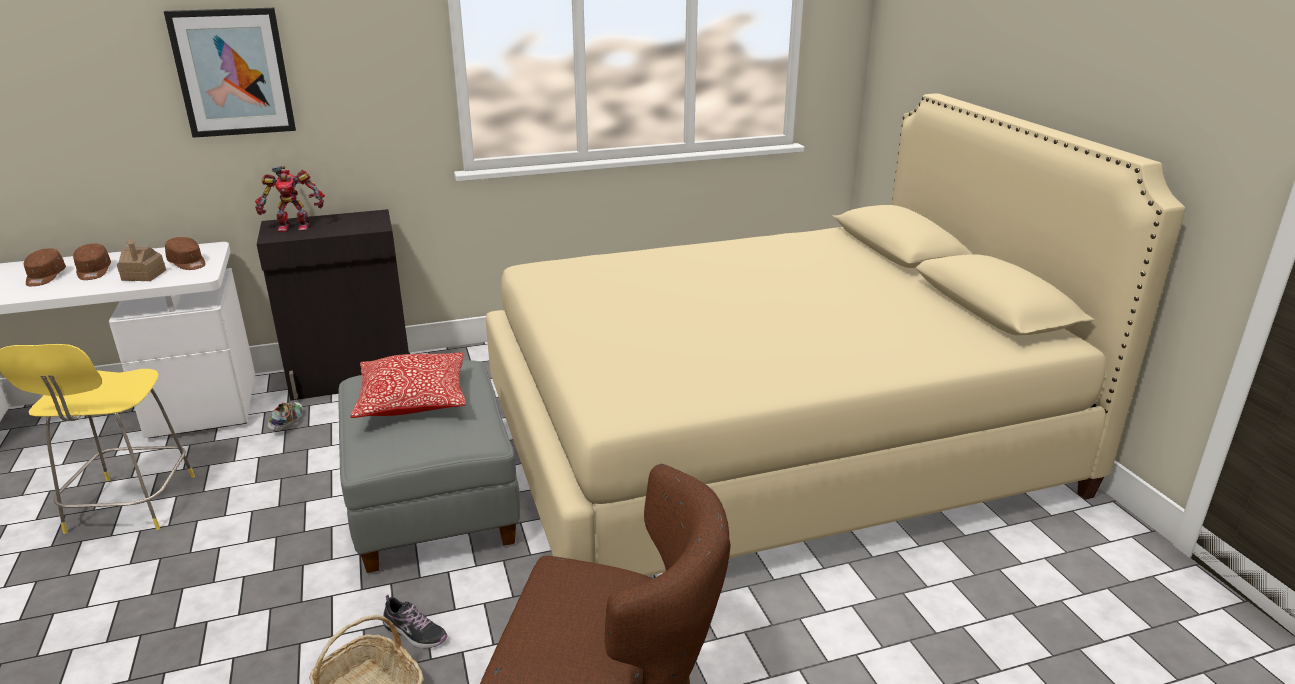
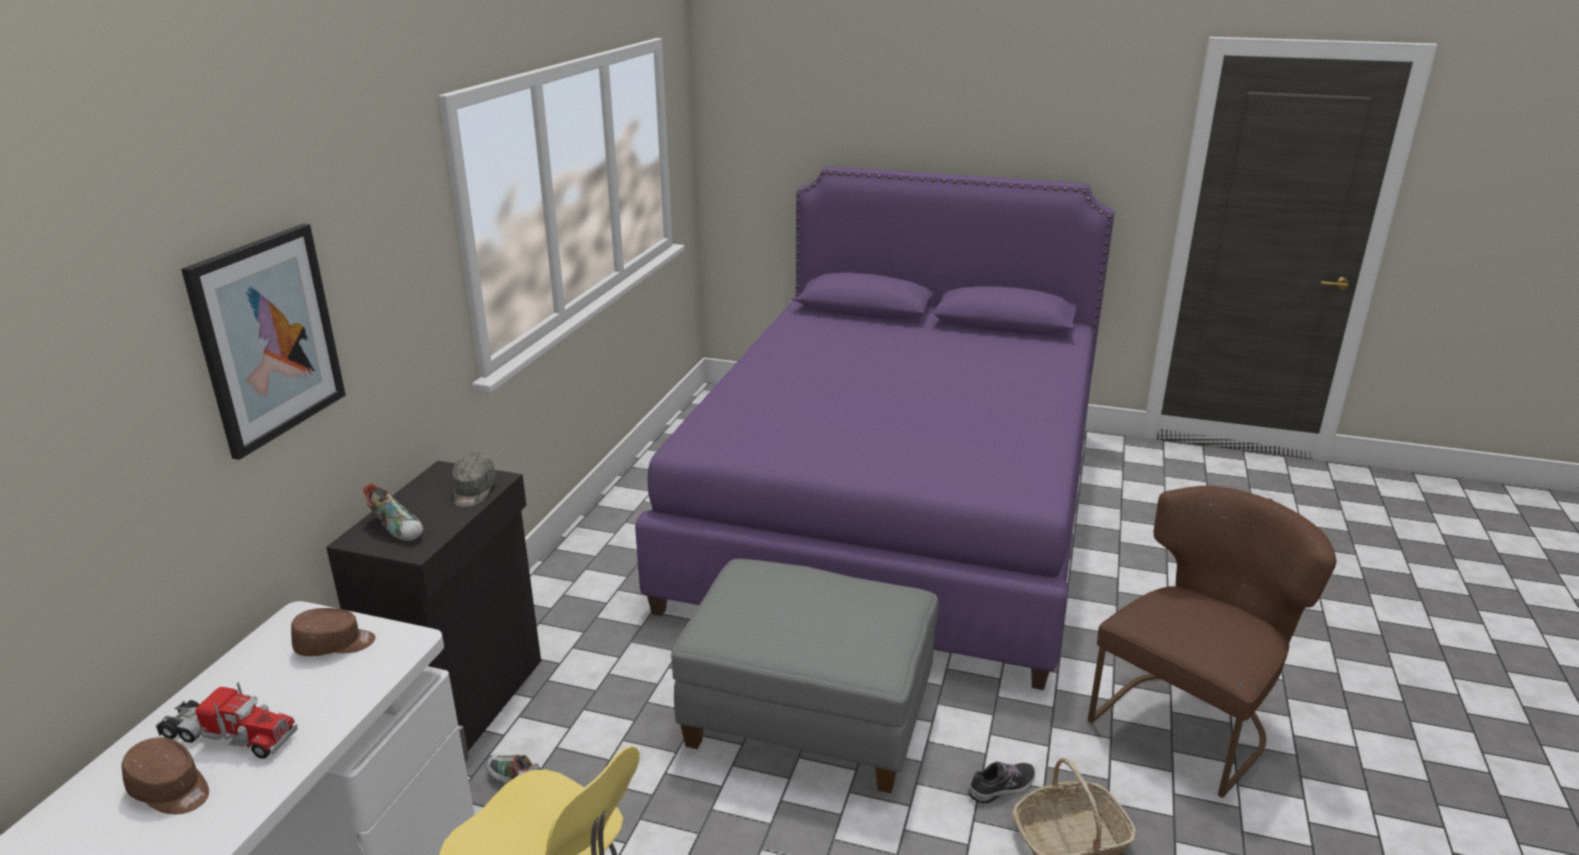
camera: 55 degrees left, 0 degrees up
brown cap [73,244,111,280] -> toy truck [155,682,298,759]
toy house [117,238,166,281] -> none
toy robot [255,165,325,232] -> shoe [363,483,423,541]
pillow [351,352,466,418] -> none
beige bed [485,93,1186,576] -> purple bed [635,166,1114,690]
none -> grey cap [452,453,496,507]

